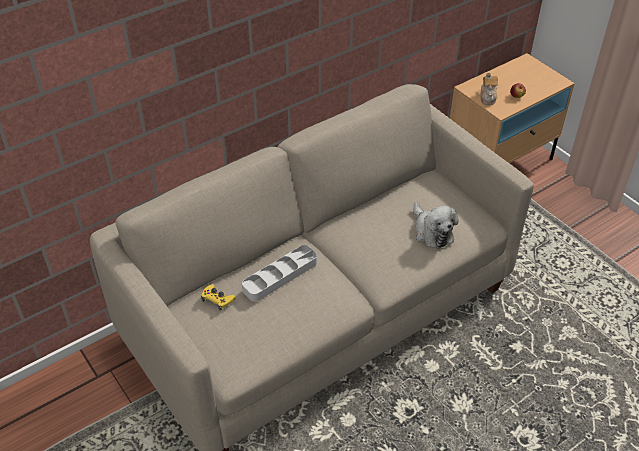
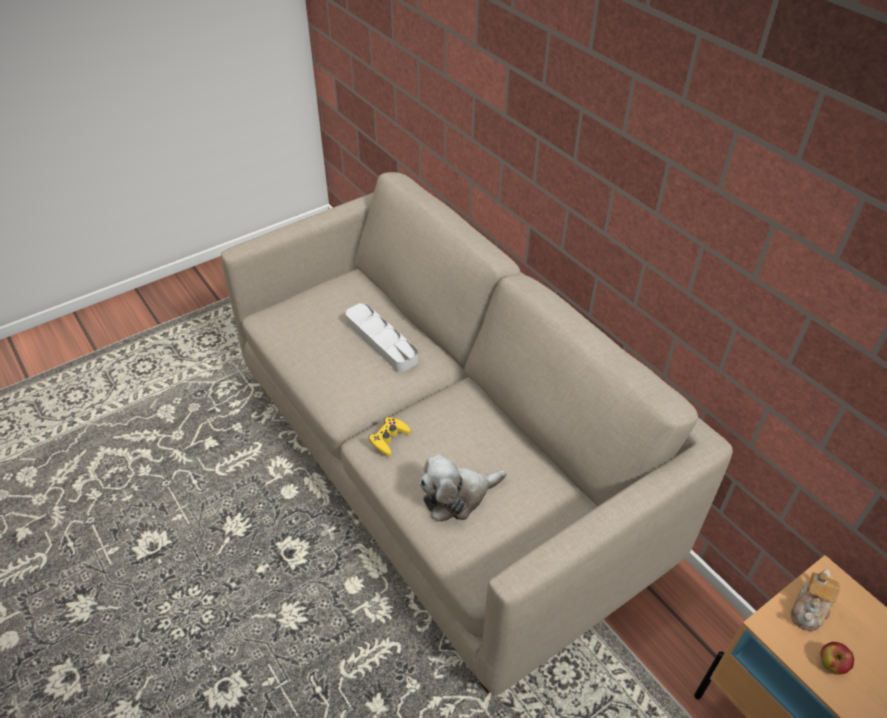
camera: 90 degrees right, 0 degrees up
yellow game controller [201,284,235,311] -> yellow game controller moved to [368,417,411,456]
teapot [480,72,498,105] -> teapot turned 60 degrees counterclockwise [791,569,841,631]

